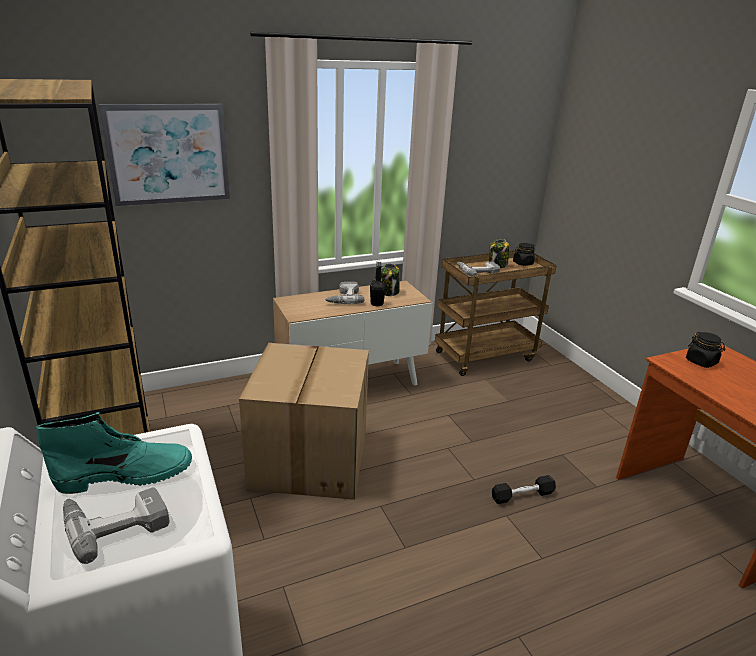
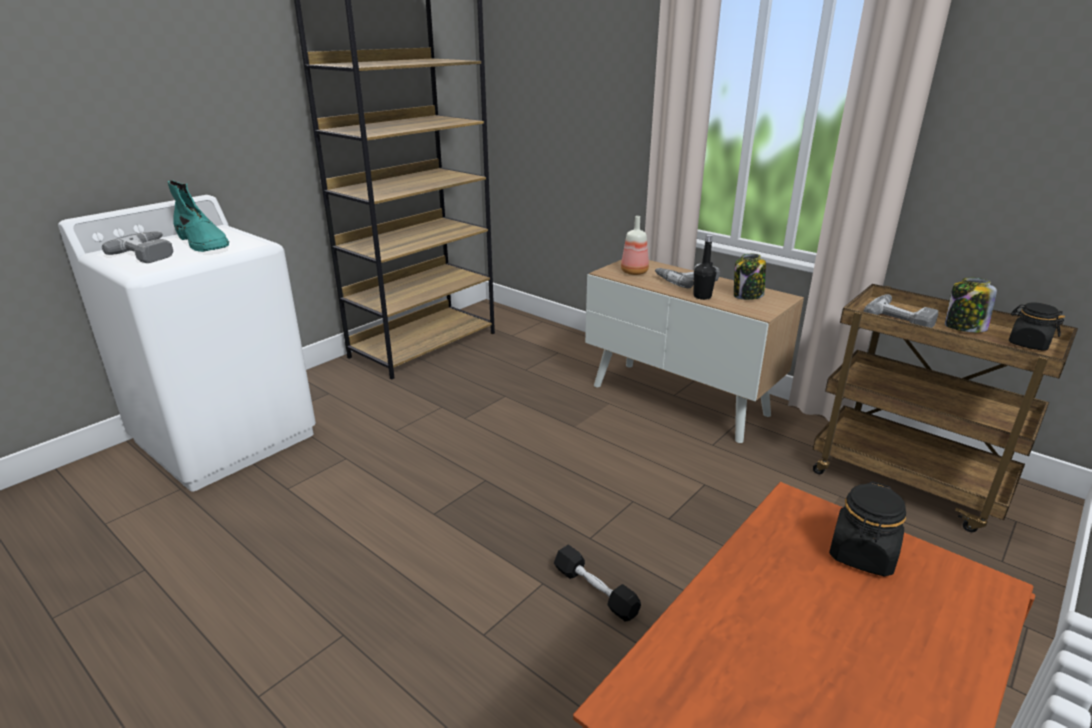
camera: 65 degrees right, 0 degrees up
picture [99,104,230,206] -> none
cardboard box [239,343,369,500] -> none
none -> bottle [621,216,649,275]

